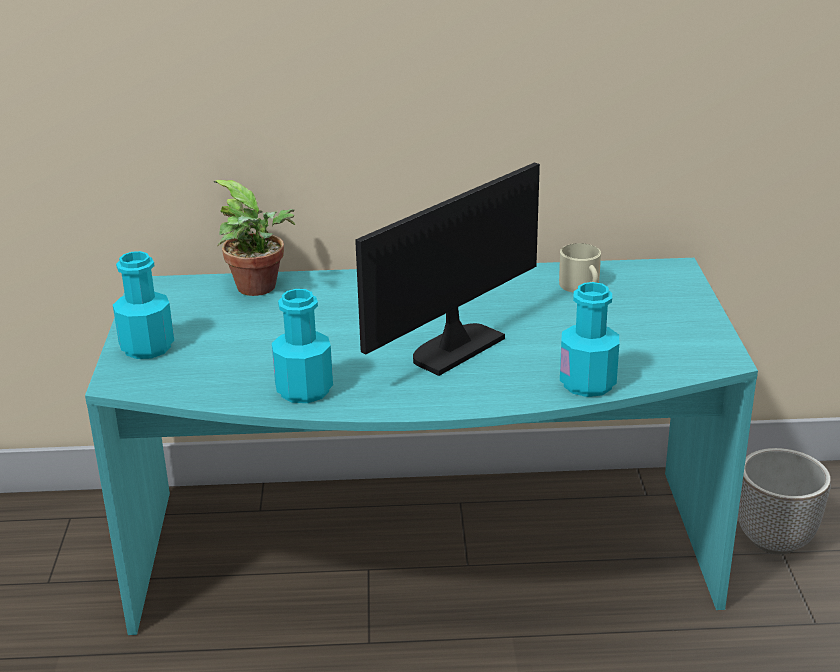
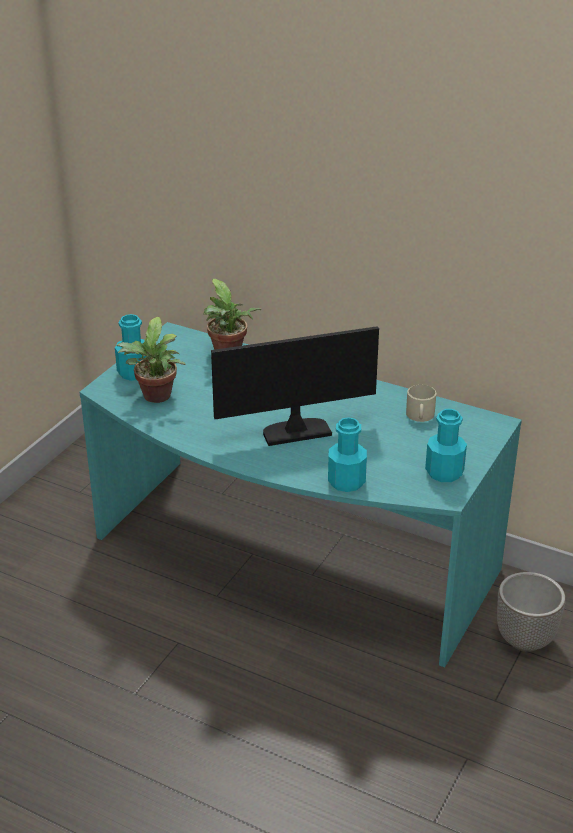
camera: 30 degrees right, 5 degrees up
turquoise bottle [272,289,333,403] -> turquoise bottle moved to [425,409,467,482]
none -> potted plant [116,317,186,403]

